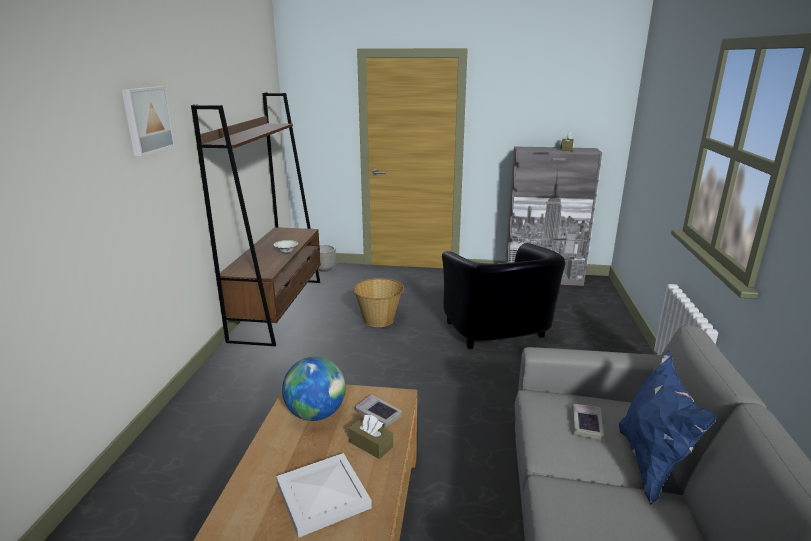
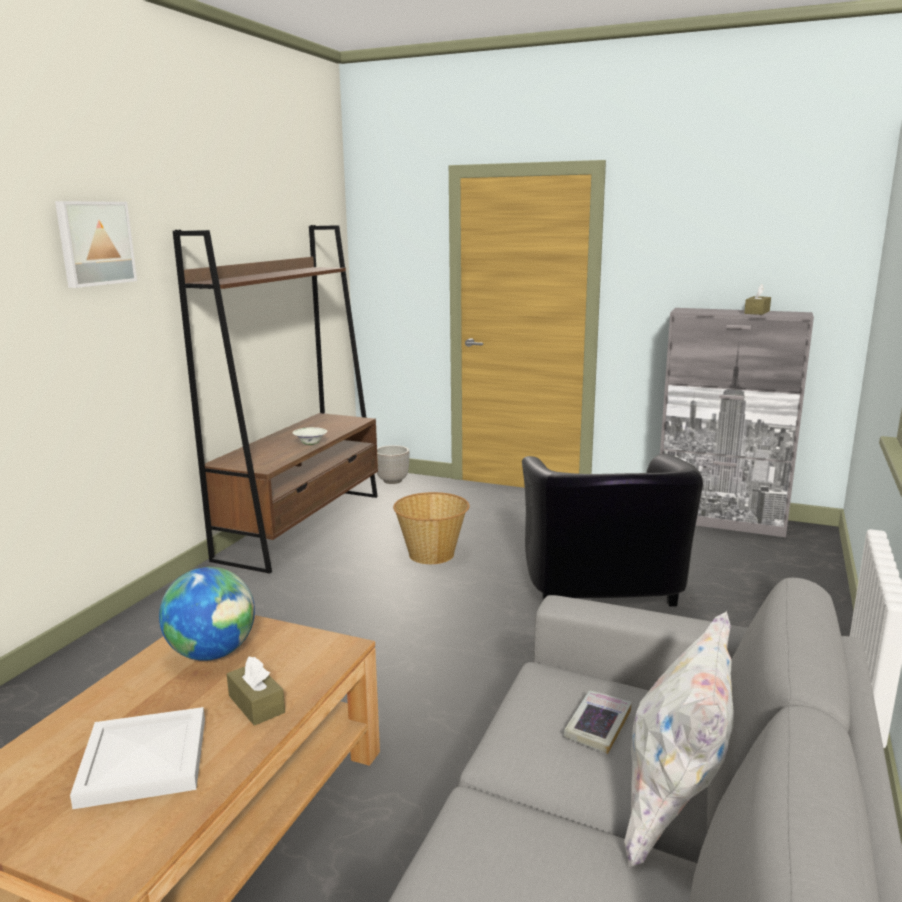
camera: 15 degrees right, 5 degrees down
book [355,395,403,427] -> none
blue pillow [619,351,717,505] -> white pillow [624,611,734,868]

